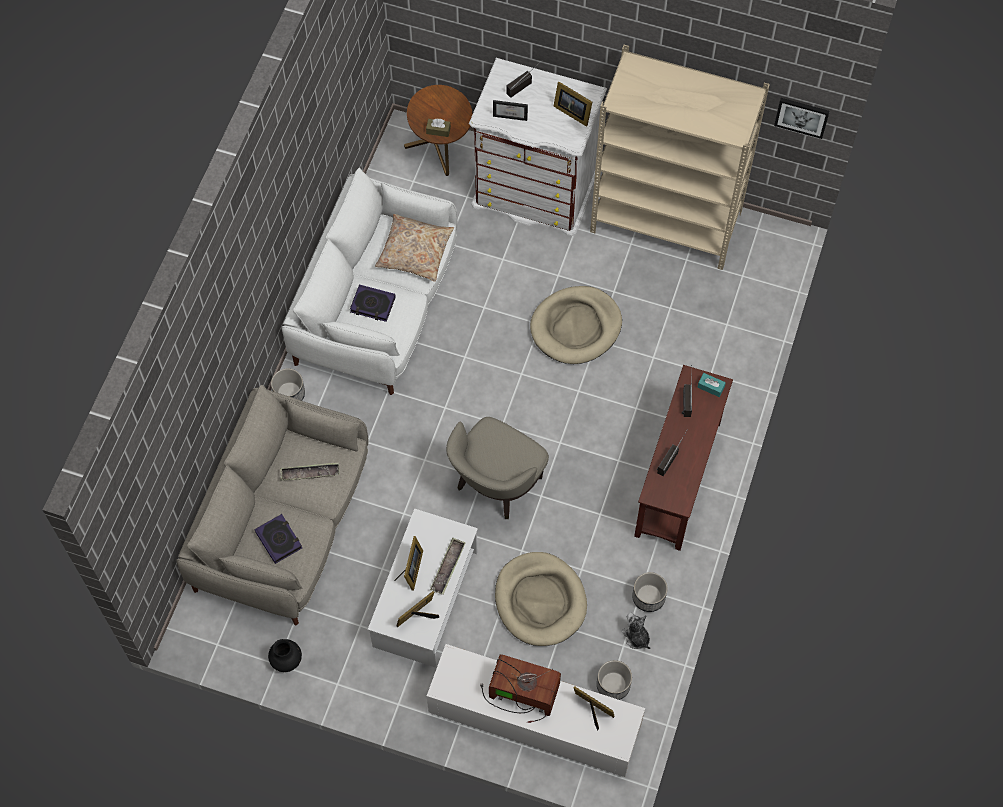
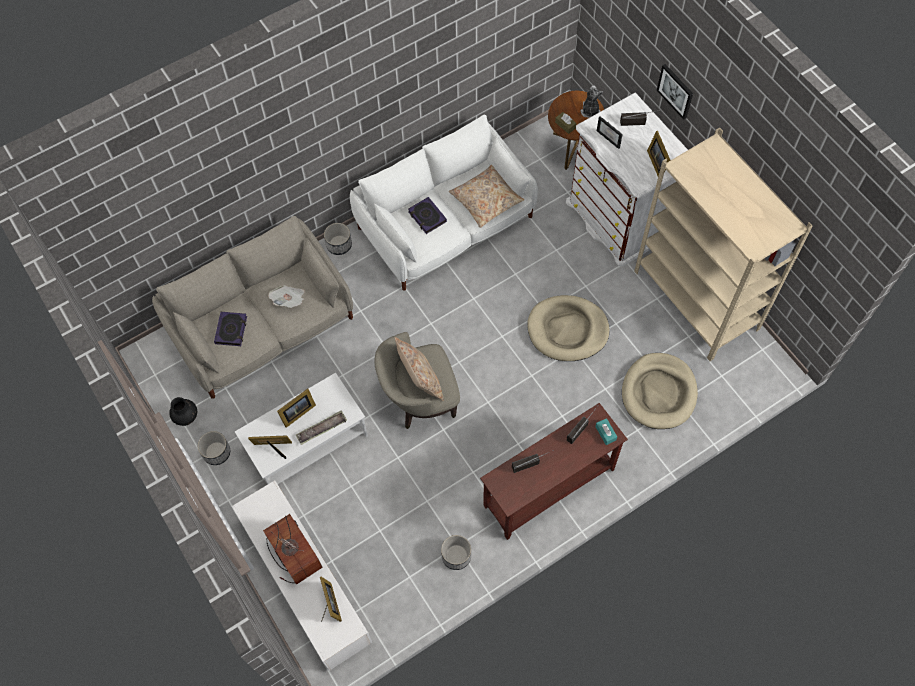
camera: 40 degrees right, 0 degrees up
tray [280,462,340,481] -> newspaper [268,285,305,308]
beige dog bed [495,552,587,646] -> beige dog bed moved to [622,353,698,429]
planter [597,660,632,700] -> planter moved to [198,431,230,465]
plush toy [621,612,650,649] -> plush toy moved to [581,85,603,118]
picture [774,98,830,139] -> picture moved to [657,64,693,120]
none -> beige pillow [395,337,444,401]

